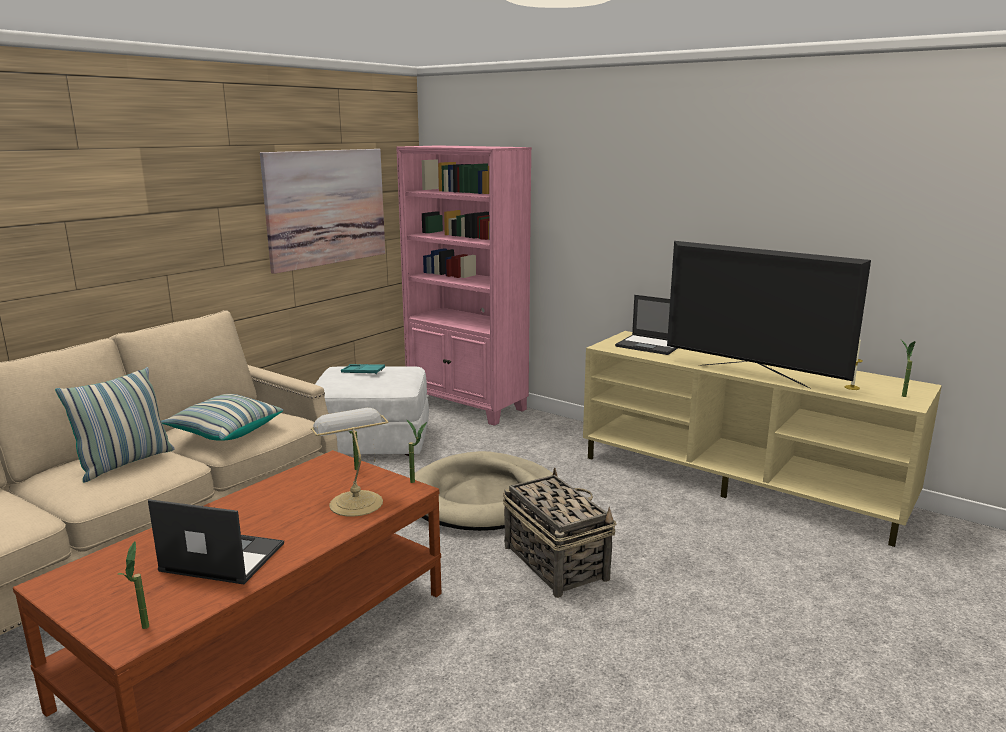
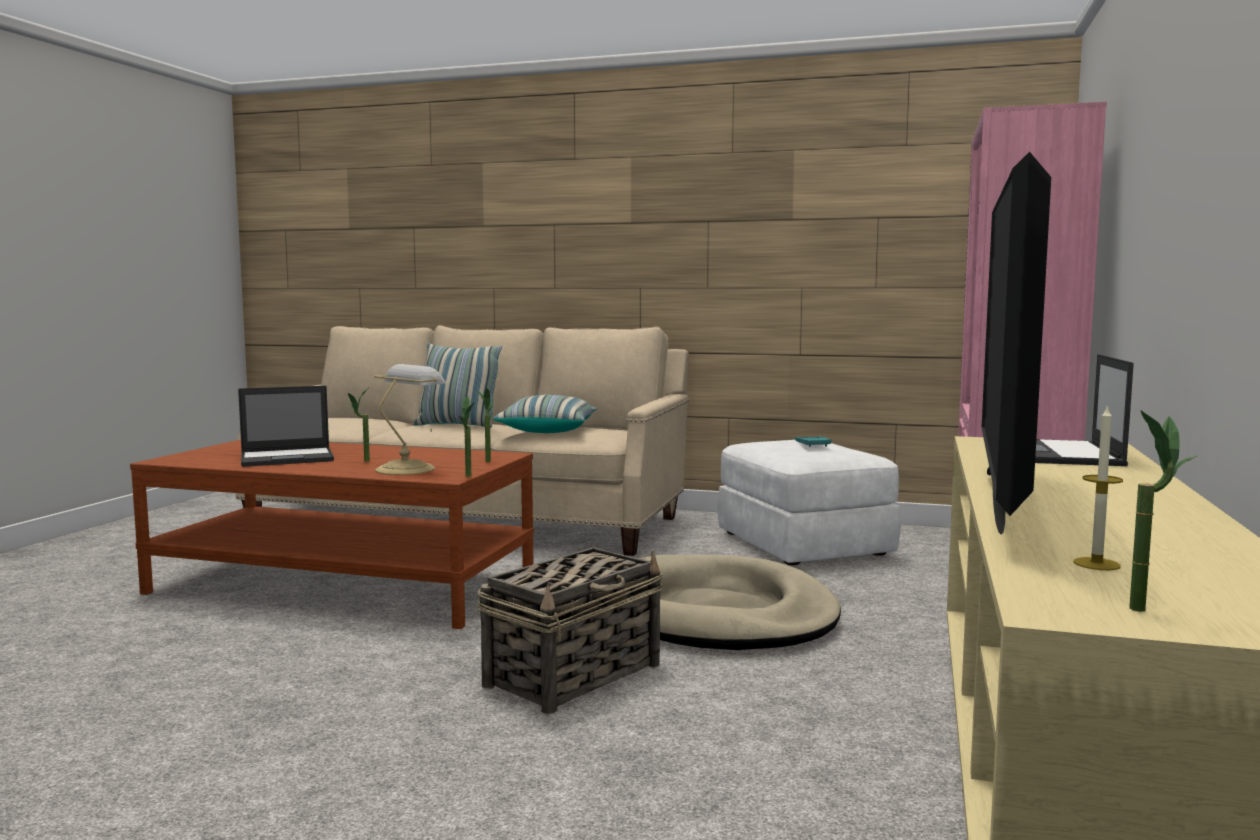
camera: 70 degrees right, 10 degrees down
potted plant [118,541,149,629] -> potted plant moved to [348,388,370,462]
laptop [148,499,284,584] -> laptop turned 75 degrees clockwise [238,386,334,467]
picture [260,149,385,274] -> none

